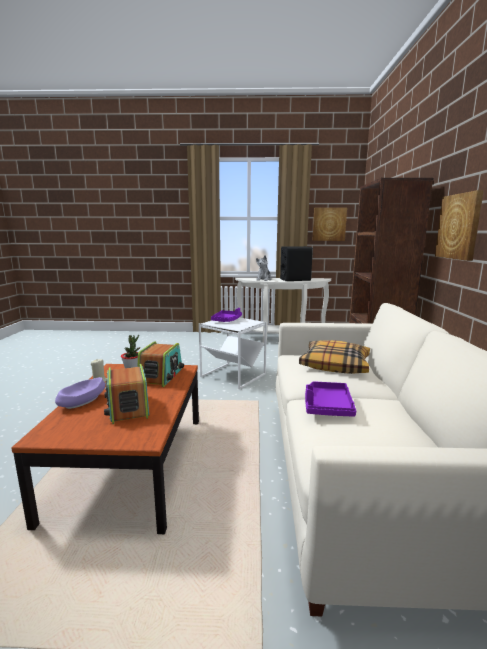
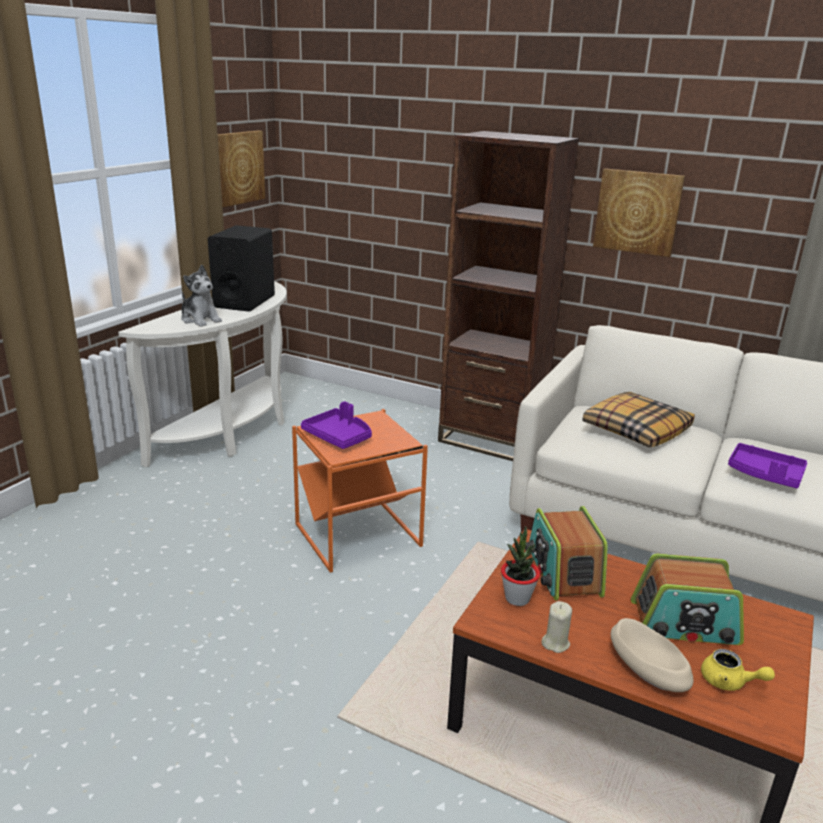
camera: 65 degrees left, 10 degrees up
purple bowl [55,377,105,409] -> beige bowl [611,618,693,692]
radio [138,341,184,387] -> radio turned 135 degrees counterclockwise [525,506,608,601]
white side table [199,318,267,389] -> orange side table [292,409,428,573]
none -> yellow teapot [701,649,775,691]

